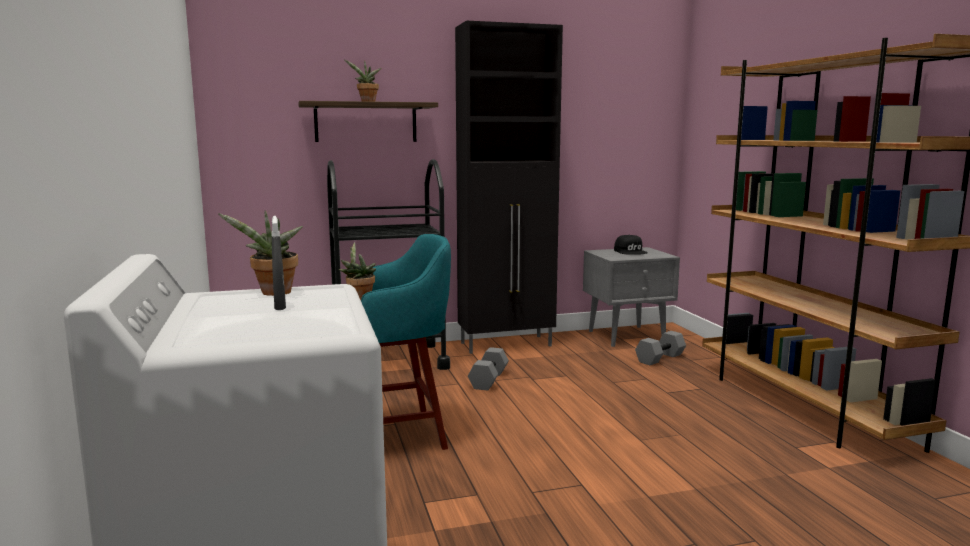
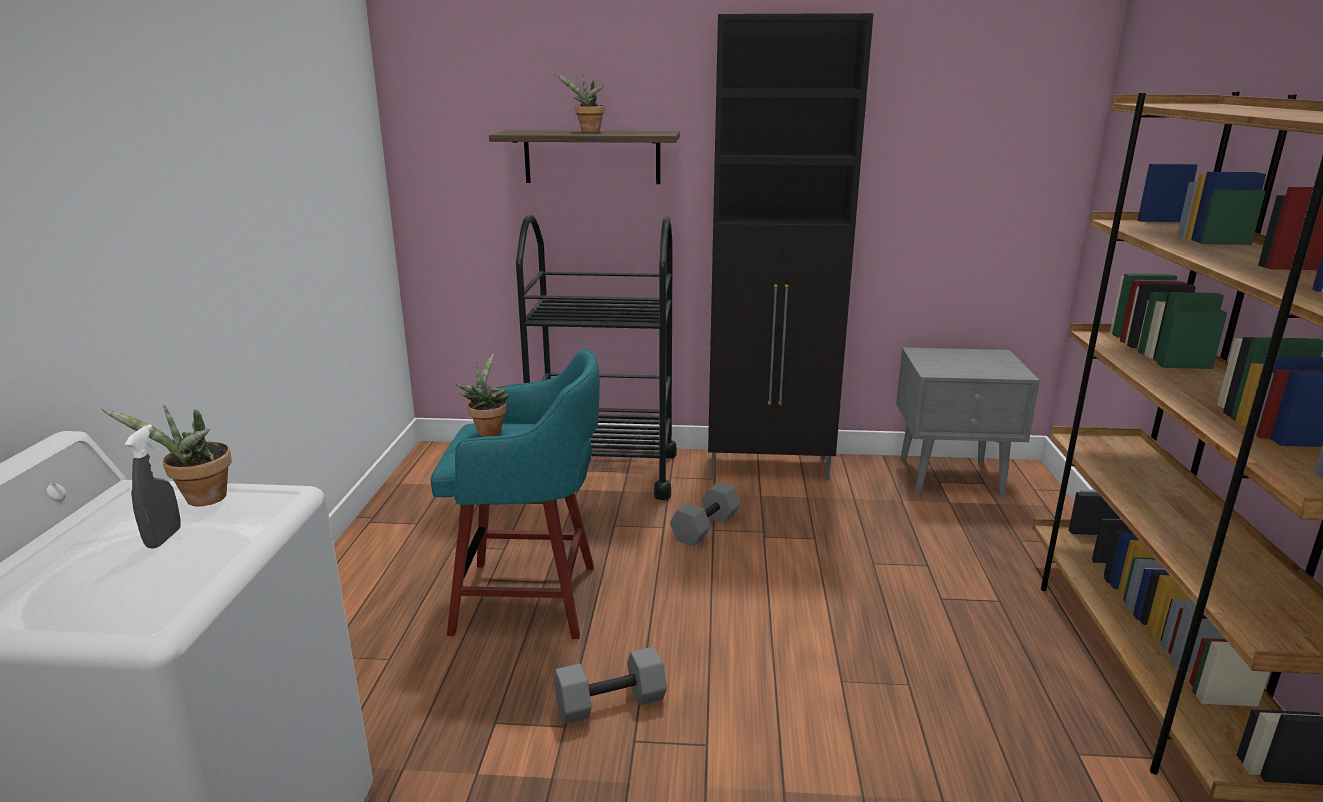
camera: 20 degrees right, 10 degrees up
black cap [614,235,648,255] -> none
grey dumbbell [635,331,686,365] -> grey dumbbell moved to [554,646,667,724]

